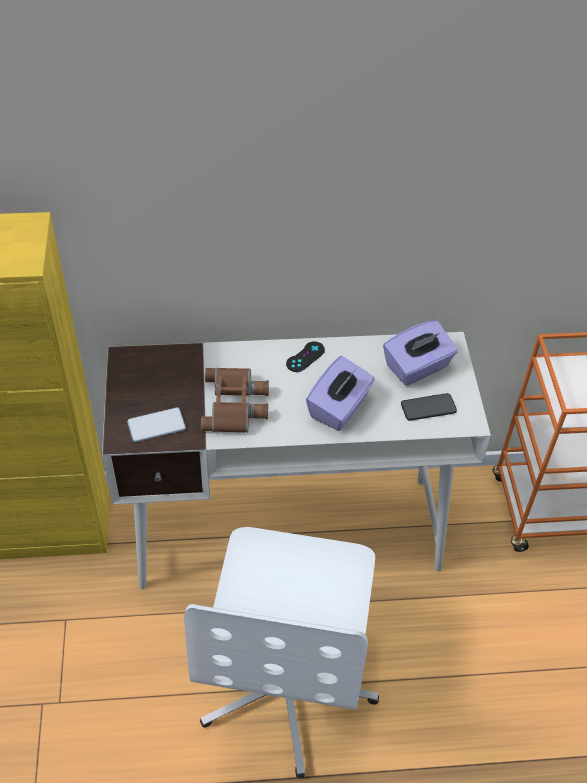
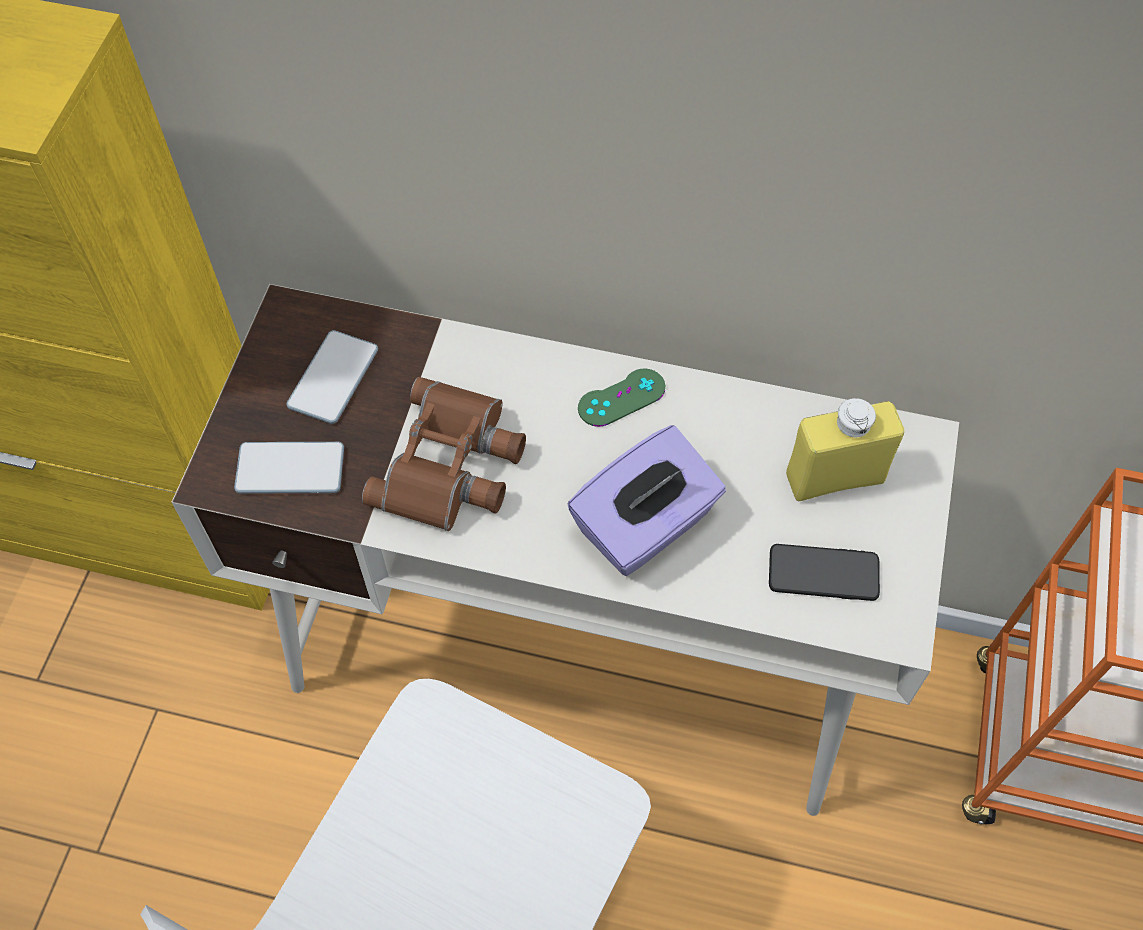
camera: 20 degrees right, 10 degrees up
black game controller [286,341,325,372] -> green game controller [578,368,665,427]
purple tissue box [383,320,458,386] -> yellow bottle [786,398,905,501]
none -> phone [286,330,378,424]

